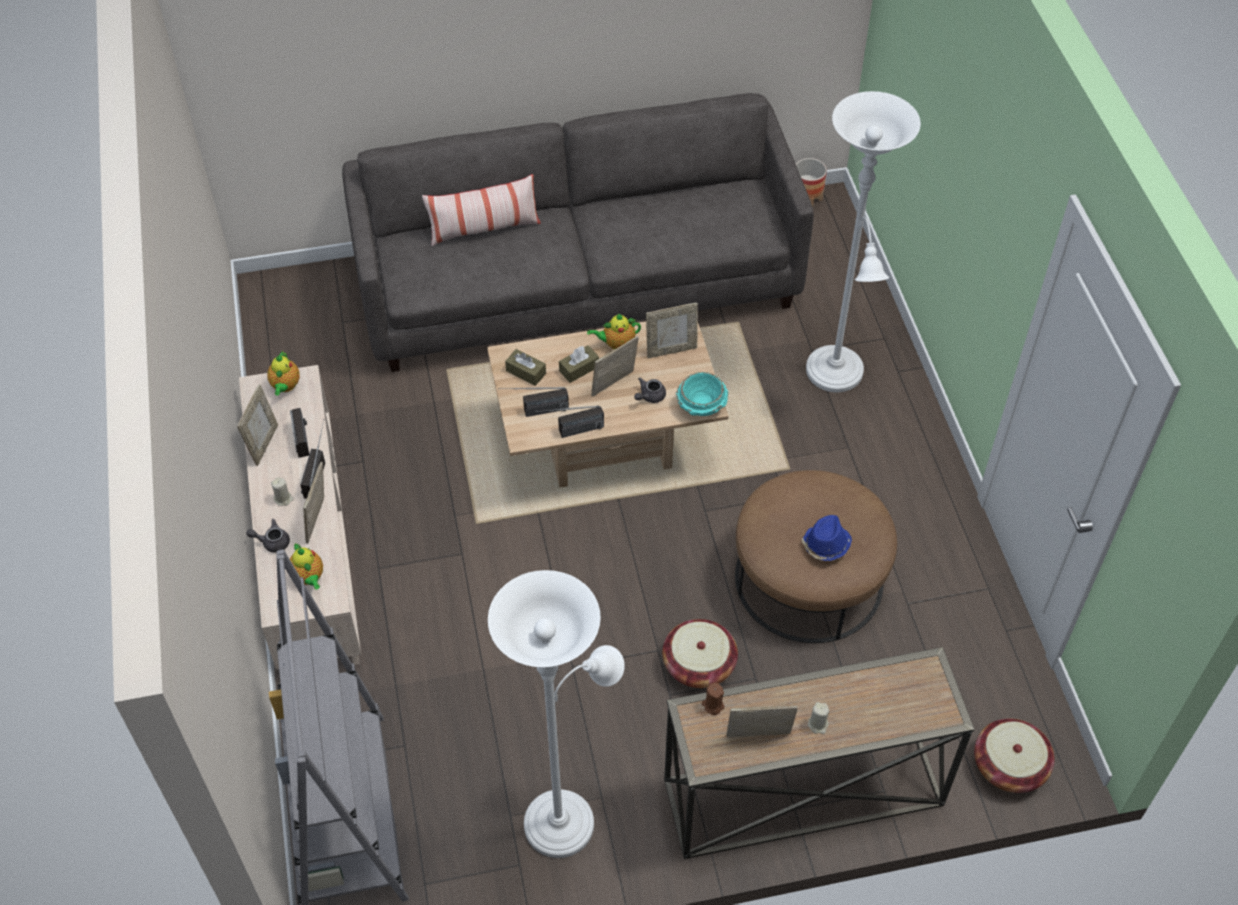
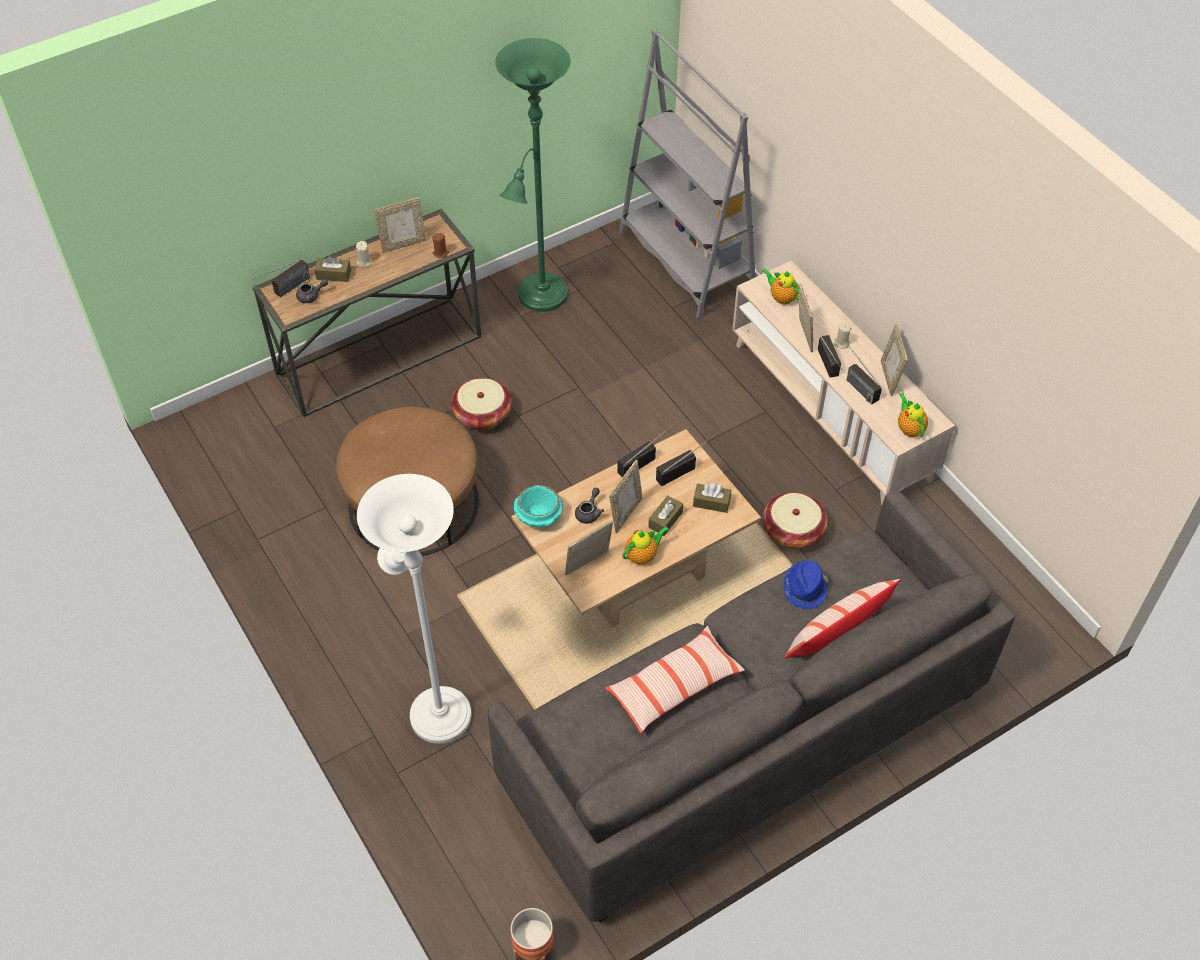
camera: 160 degrees right, 0 degrees up
grey teapot [246,519,290,553] -> grey teapot moved to [296,279,328,303]
white floor lamp [488,570,625,858] -> green floor lamp [495,38,571,312]
blue hat [802,515,852,561] -> blue hat moved to [784,560,828,609]
basket [974,719,1055,793] -> basket moved to [763,492,828,549]
none -> radio [252,259,310,297]
none -> brown tissue box [314,256,351,282]
none -> pillow [605,626,745,733]

